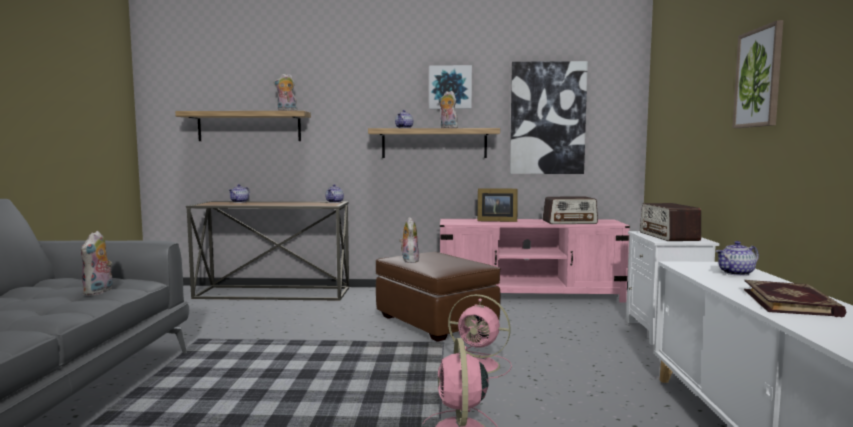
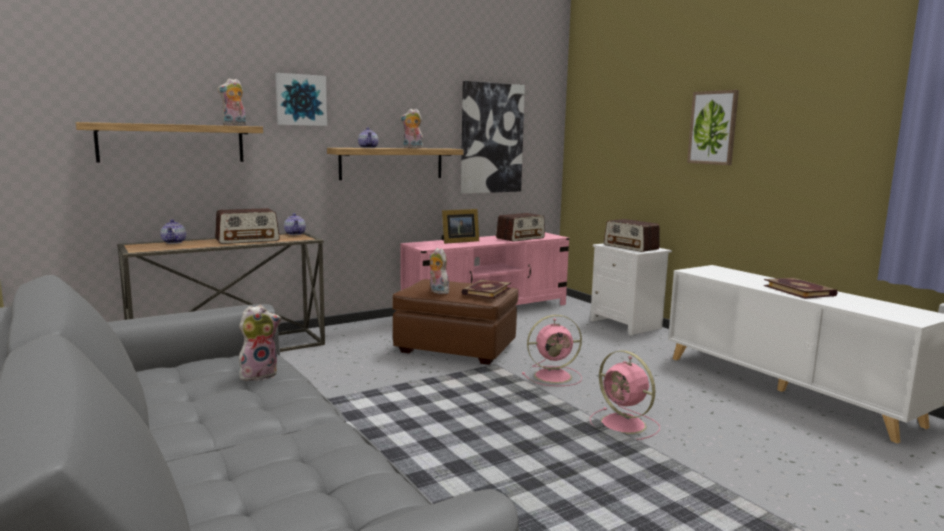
camera: 35 degrees left, 5 degrees up
plush toy [81,231,113,295] -> plush toy turned 90 degrees counterclockwise [239,305,281,381]
picture [429,65,472,109] -> picture moved to [275,73,327,126]
teapot [716,241,759,276] -> none
none -> radio [215,208,280,244]
none -> book [462,280,511,299]

